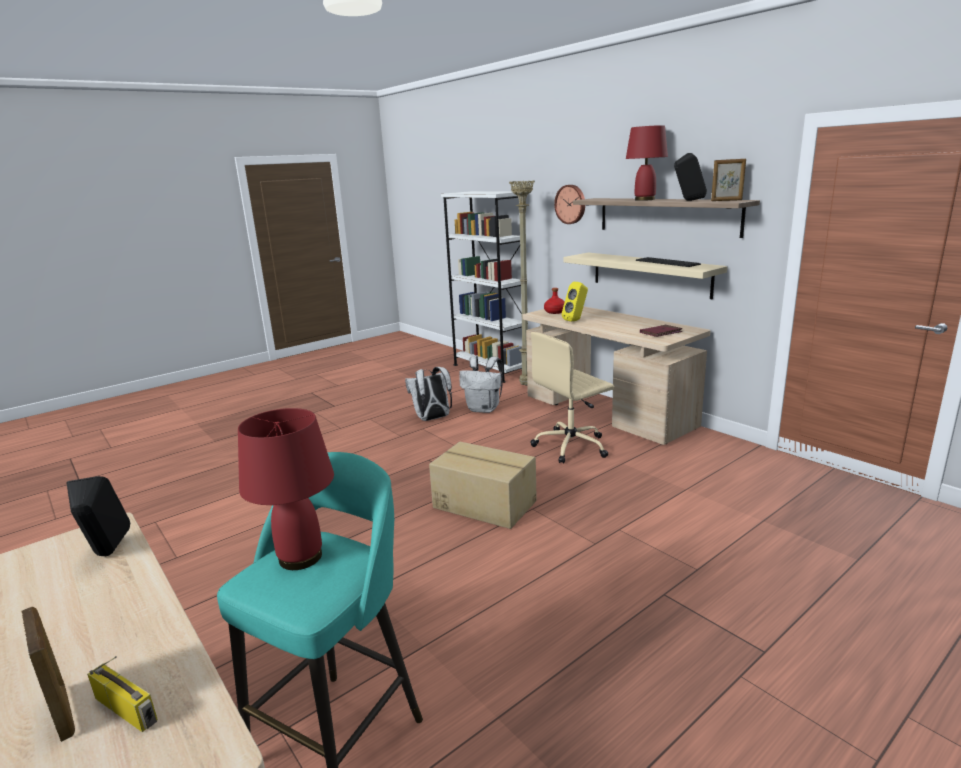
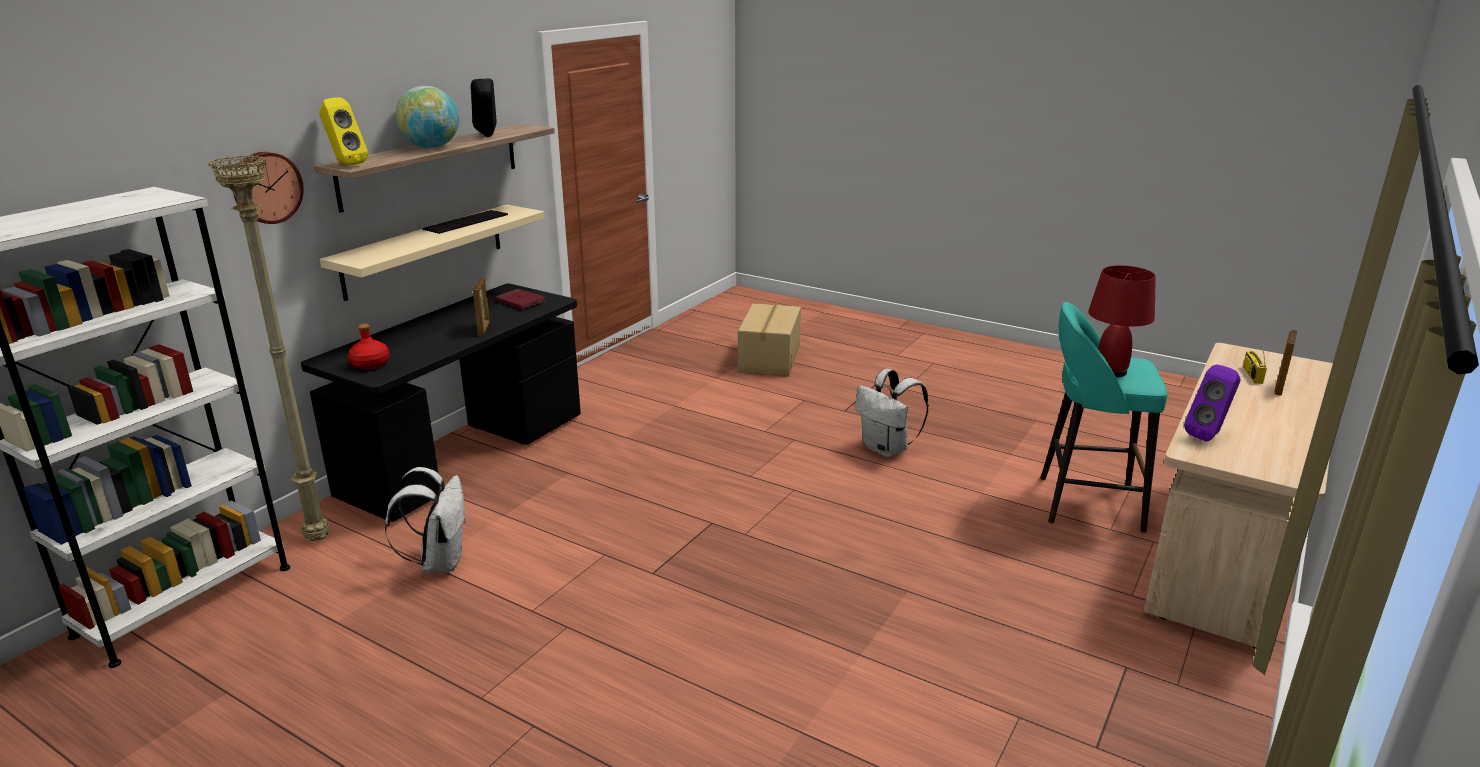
camera: 110 degrees left, 5 degrees up
black speaker [66,476,130,556] -> purple speaker [1184,364,1241,441]
white backpack [405,367,452,421] -> white backpack moved to [855,369,929,457]
cardboard box [429,442,537,529] -> cardboard box moved to [738,303,801,376]
beige desk [522,306,711,445] -> black desk [301,284,581,522]
beige office chair [530,332,614,464] -> none
yellow speaker [562,282,588,321] -> yellow speaker moved to [319,97,368,165]
red table lamp [626,125,668,201] -> globe [396,86,459,148]
picture frame [711,159,746,201] -> picture frame moved to [473,278,490,336]

